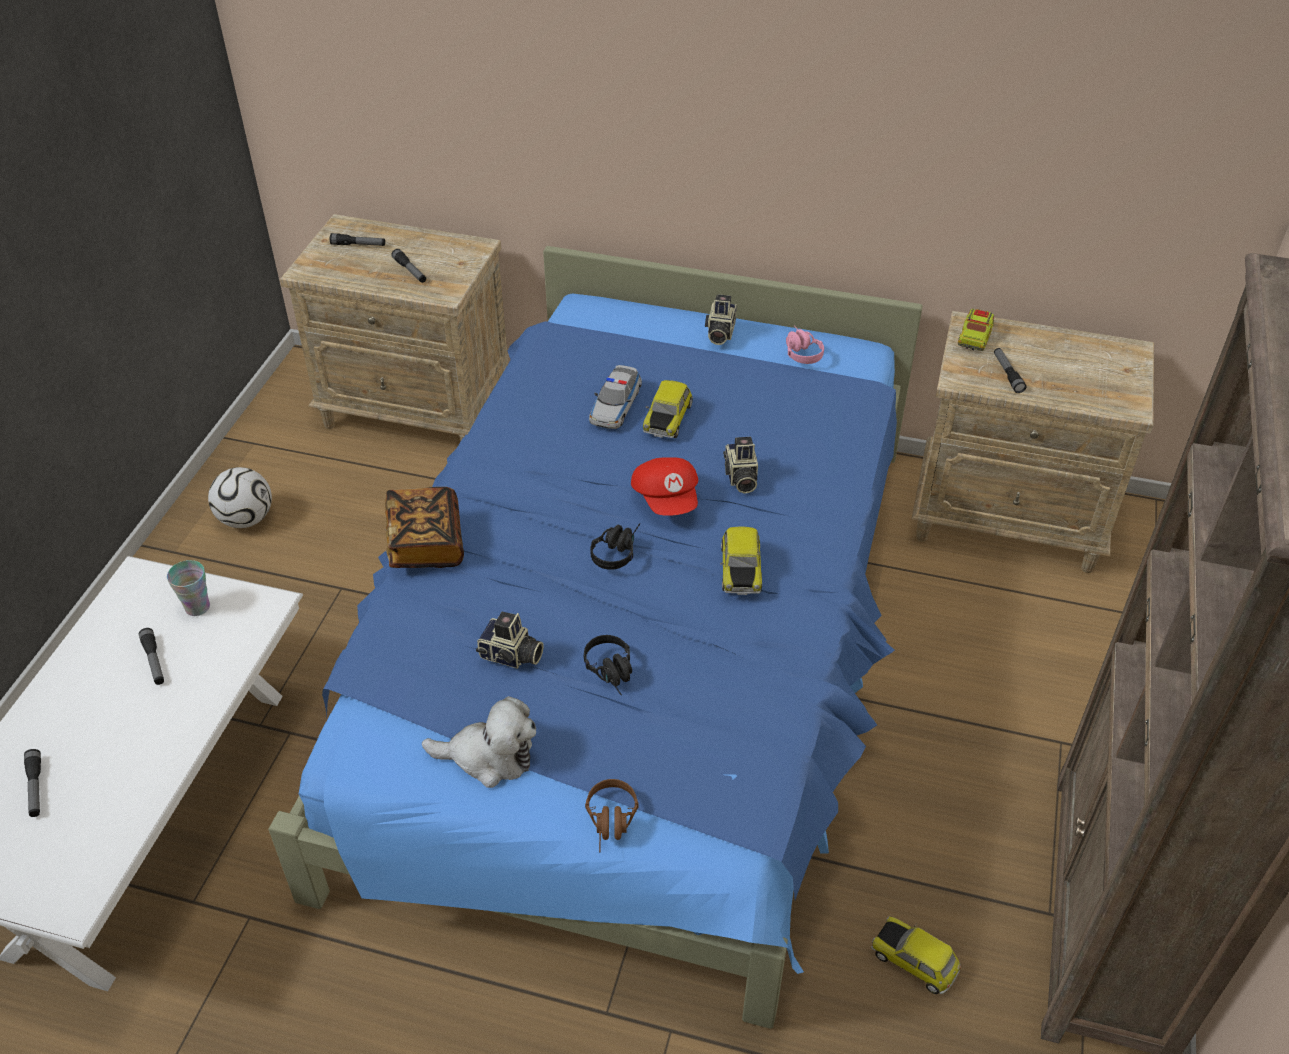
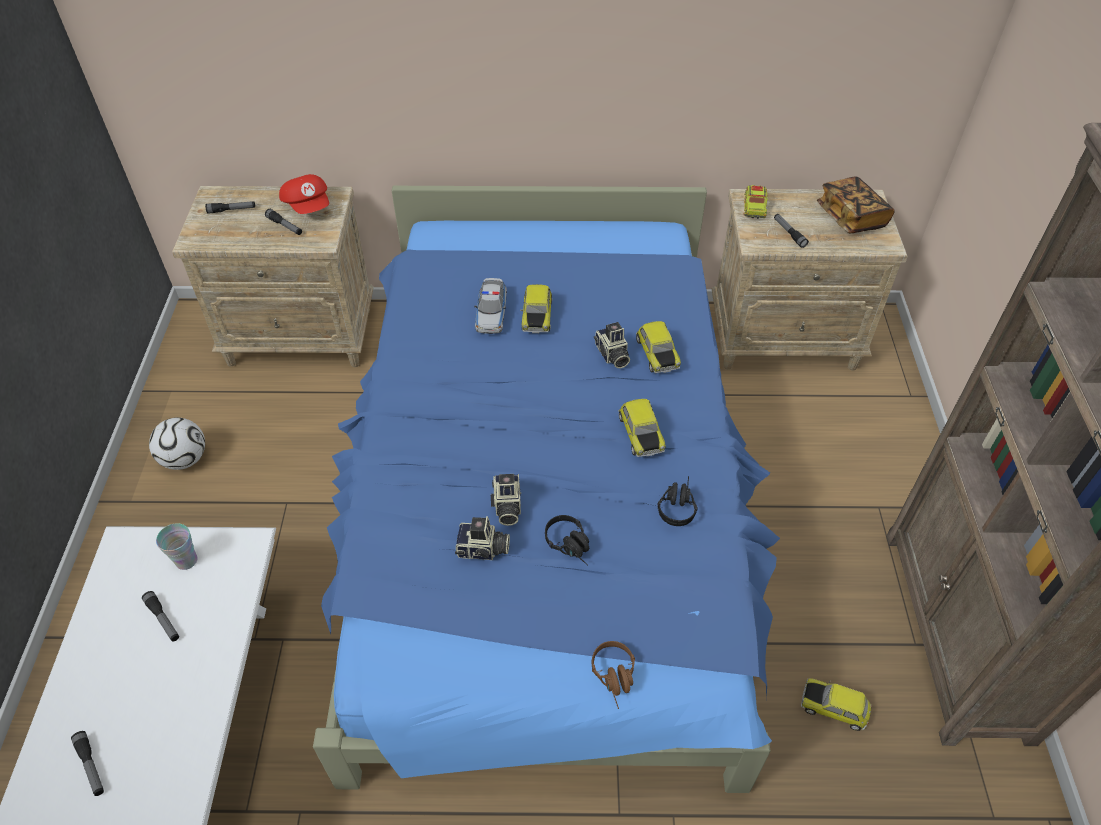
camera: 15 degrees left, 5 degrees up
book [385,487,464,568] -> book moved to [817,176,894,233]
plush toy [422,696,536,788] -> none
black headphones [590,523,640,570] -> black headphones moved to [657,476,698,526]
red cap [631,457,698,516] -> red cap moved to [279,174,329,214]
camera [705,294,737,345] -> camera moved to [491,474,521,526]
pink headphones [786,325,824,364] -> none
none -> toy car [636,321,681,373]

